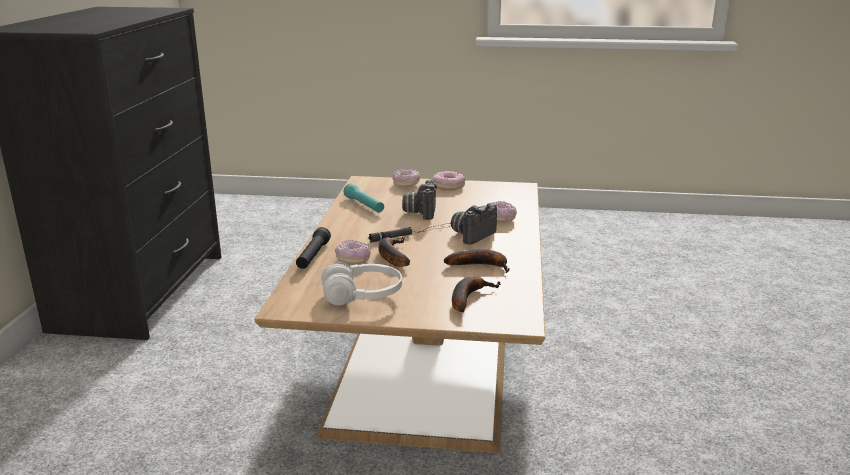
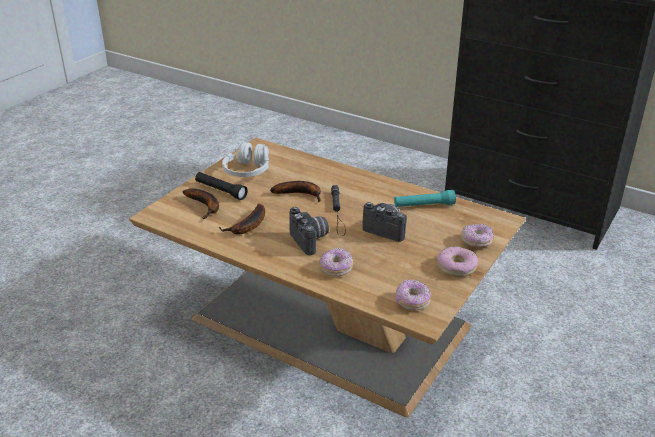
camera: 115 degrees right, 10 degrees up
black flashlight [296,227,331,269] -> black flashlight moved to [195,172,248,200]
donut [335,240,371,265] -> donut moved to [395,279,431,311]

